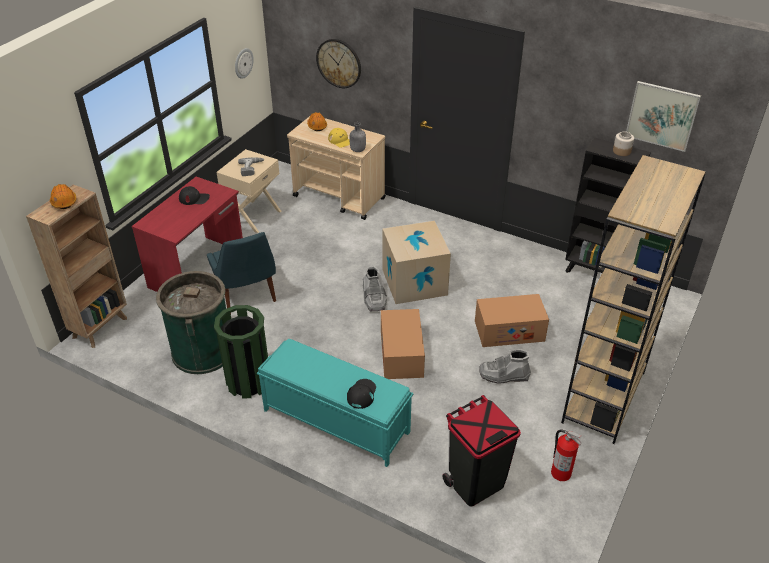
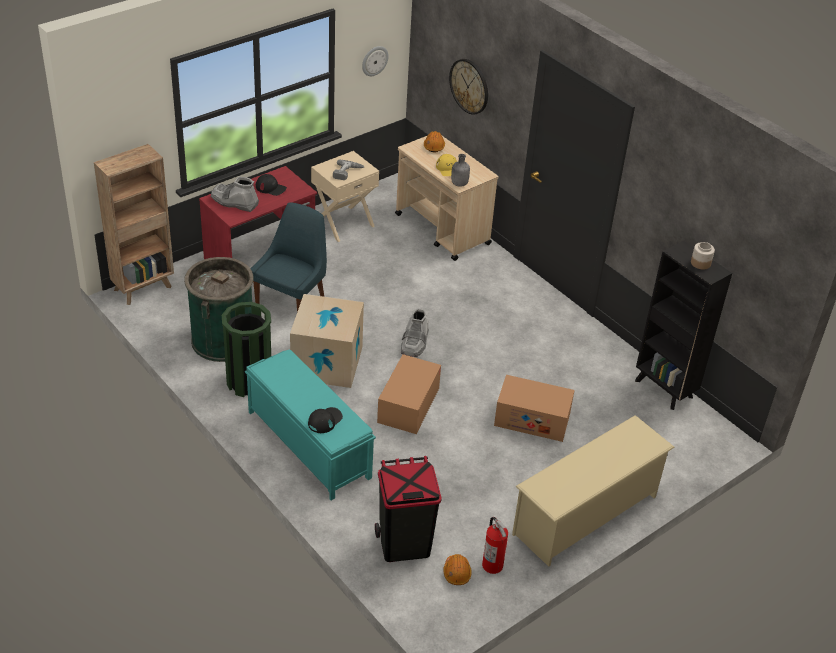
camera: 20 degrees right, 0 degrees up
orange hard hat [50,184,76,209] -> orange hard hat moved to [443,554,471,585]
blue chair [207,232,276,314] -> blue chair turned 150 degrees counterclockwise [250,202,327,312]
cardboard box [382,221,451,304] -> cardboard box moved to [290,294,364,388]
grey boot [480,349,531,384] -> grey boot moved to [210,177,259,212]
brown bookcase [561,155,706,444] -> beige shoe rack [512,415,675,567]
picture [626,81,701,152] -> none

